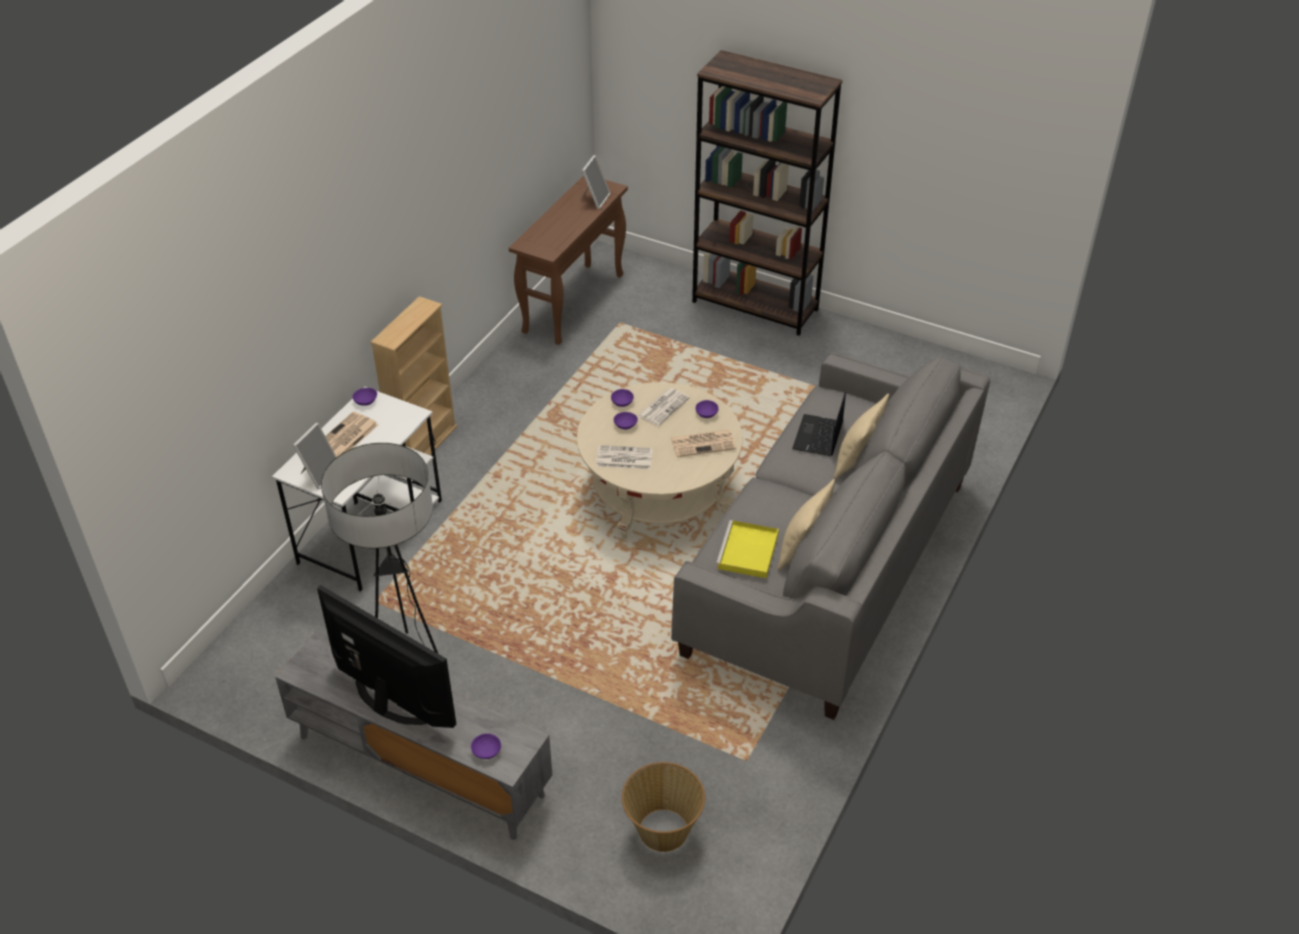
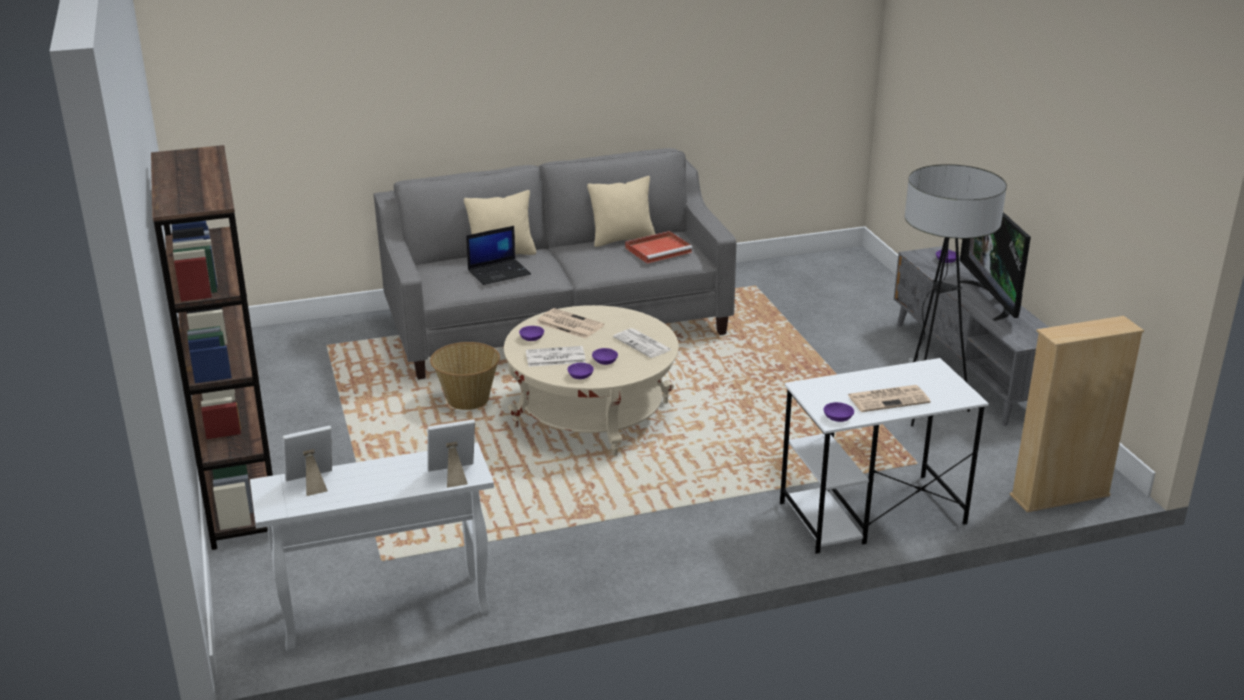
camera: 135 degrees left, 15 degrees down
picture frame [293,423,336,489] -> picture frame moved to [427,419,475,488]
beige bookcase [370,296,457,455] -> beige bookcase moved to [1010,316,1144,512]
brown console table [509,175,628,345] -> white console table [250,443,494,652]
basket [622,762,705,852] -> basket moved to [430,342,500,410]
yellow tray [716,520,779,578] -> red tray [625,231,693,263]

